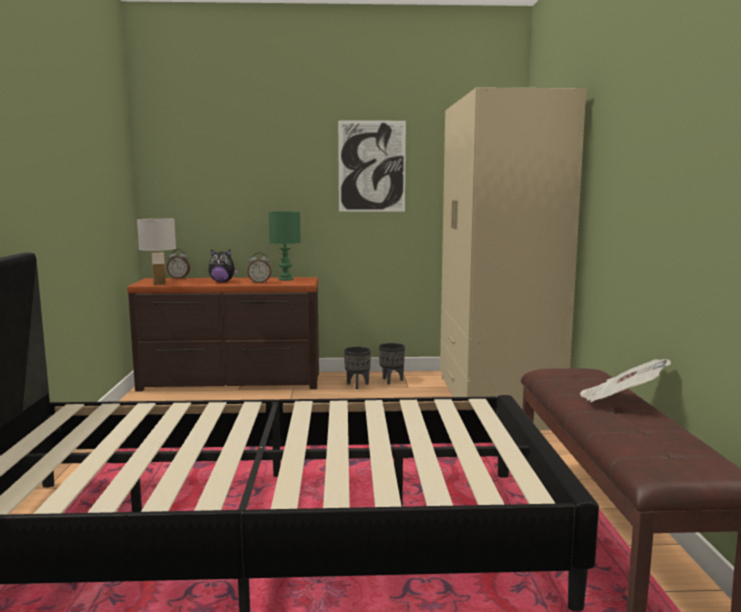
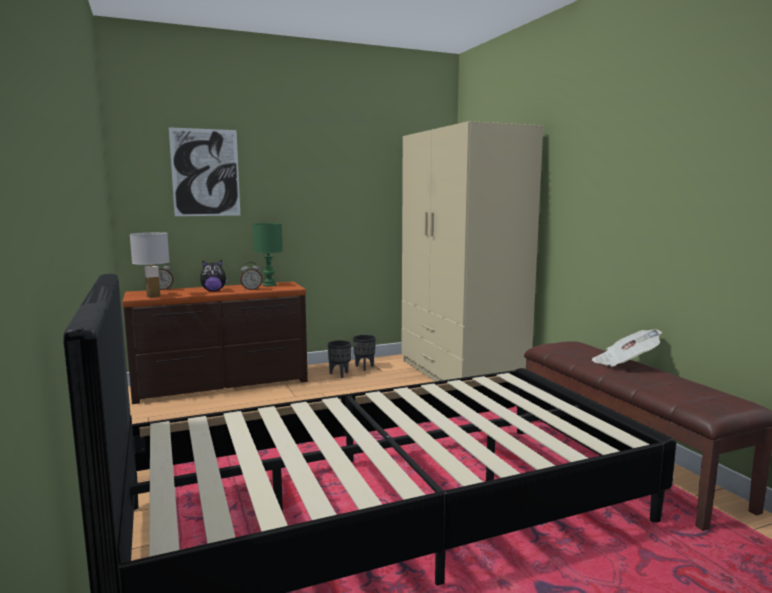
camera: 20 degrees left, 0 degrees up
picture [338,120,406,212] -> picture moved to [169,127,240,216]

